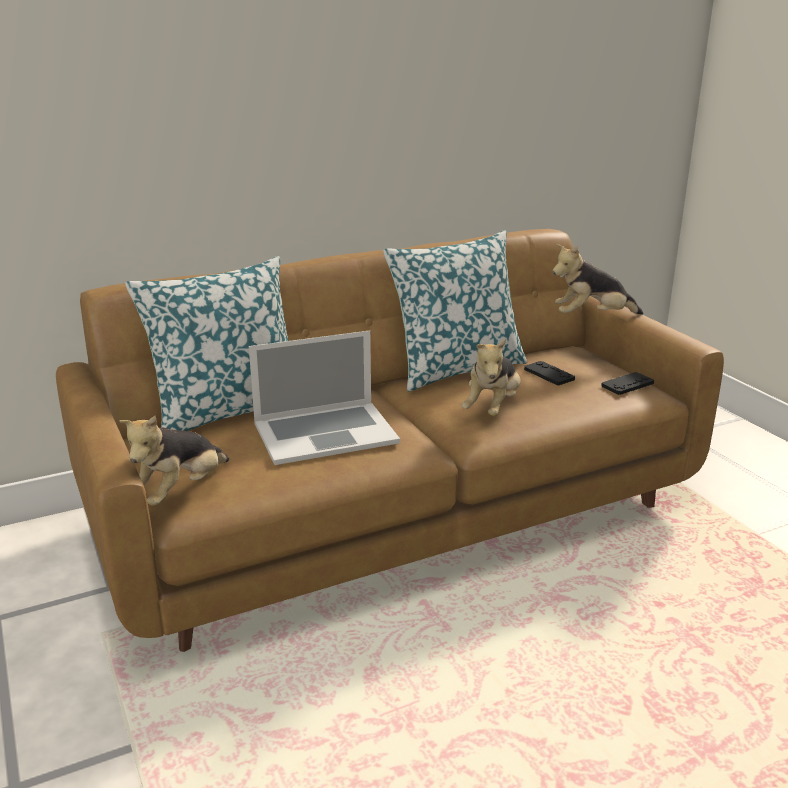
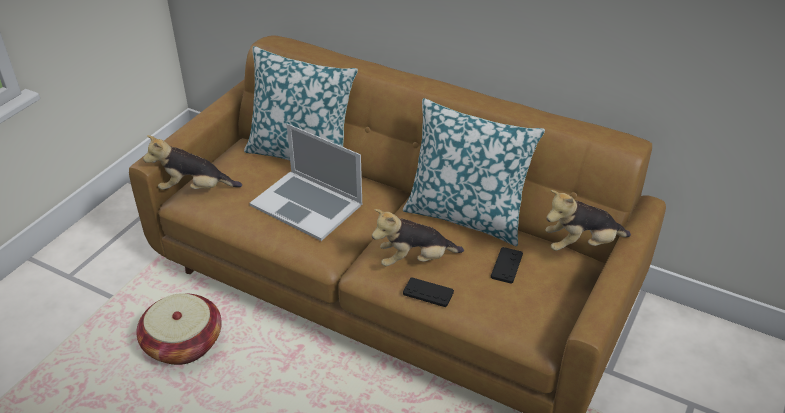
camera: 55 degrees right, 15 degrees up
plush toy [552,244,643,315] -> plush toy turned 60 degrees counterclockwise [545,190,631,251]
black game controller [601,372,654,395] -> black game controller moved to [403,277,454,307]
none -> basket [136,293,222,365]

